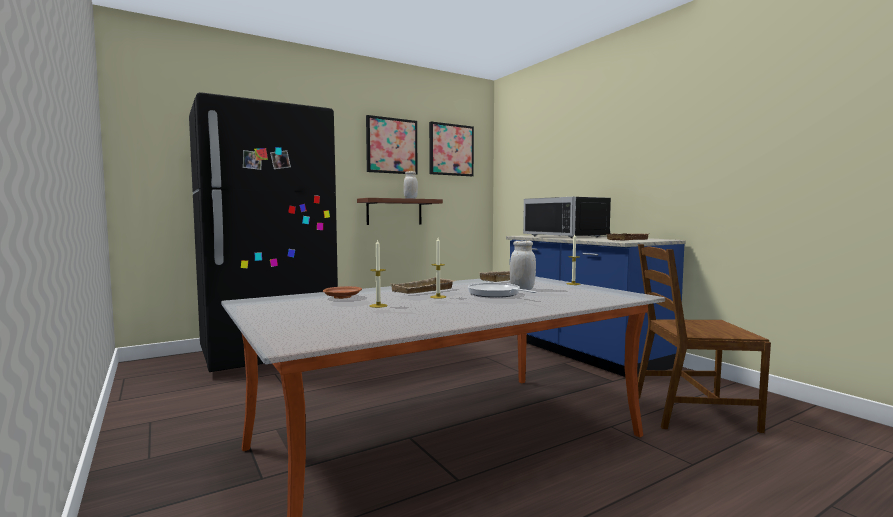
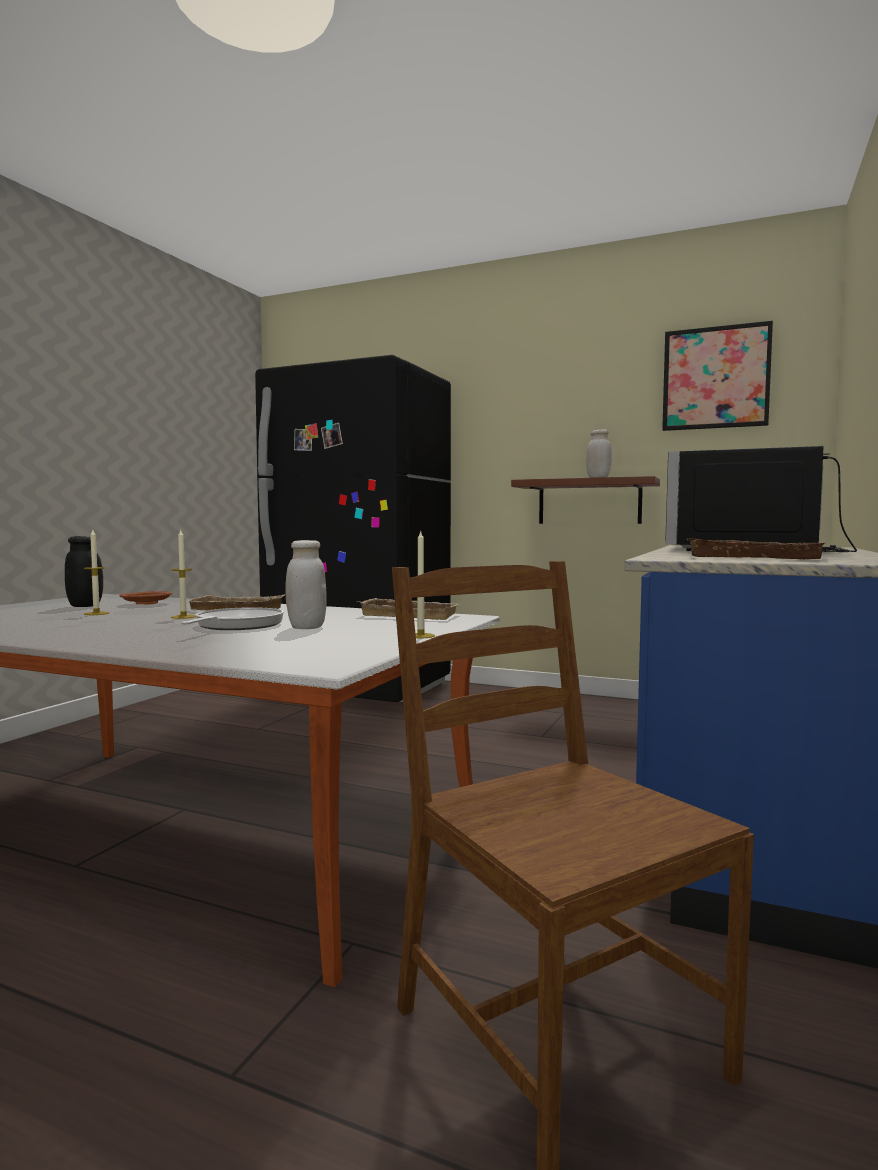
camera: 55 degrees right, 0 degrees up
picture [366,115,417,175] -> none
none -> black jar [65,536,103,607]

